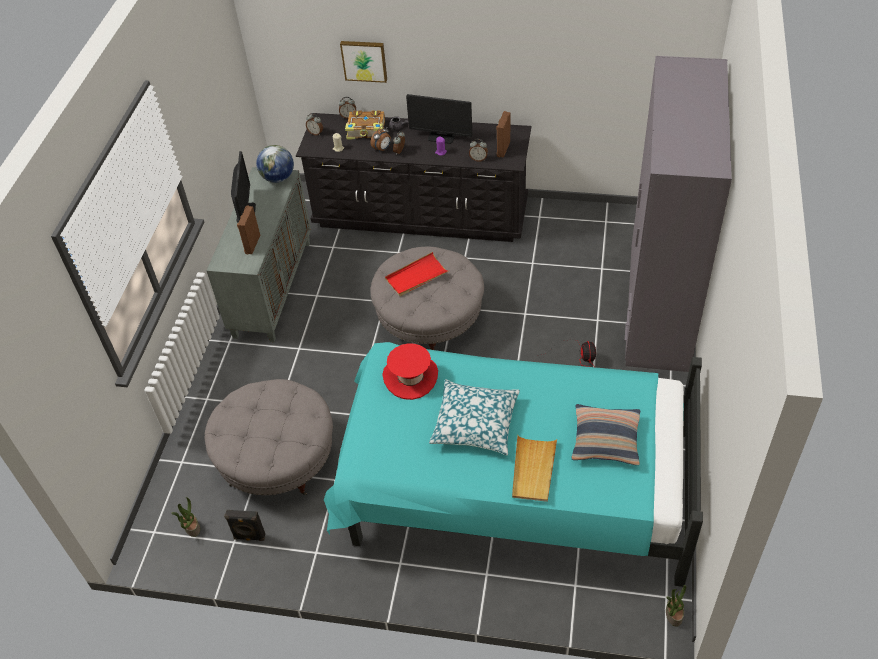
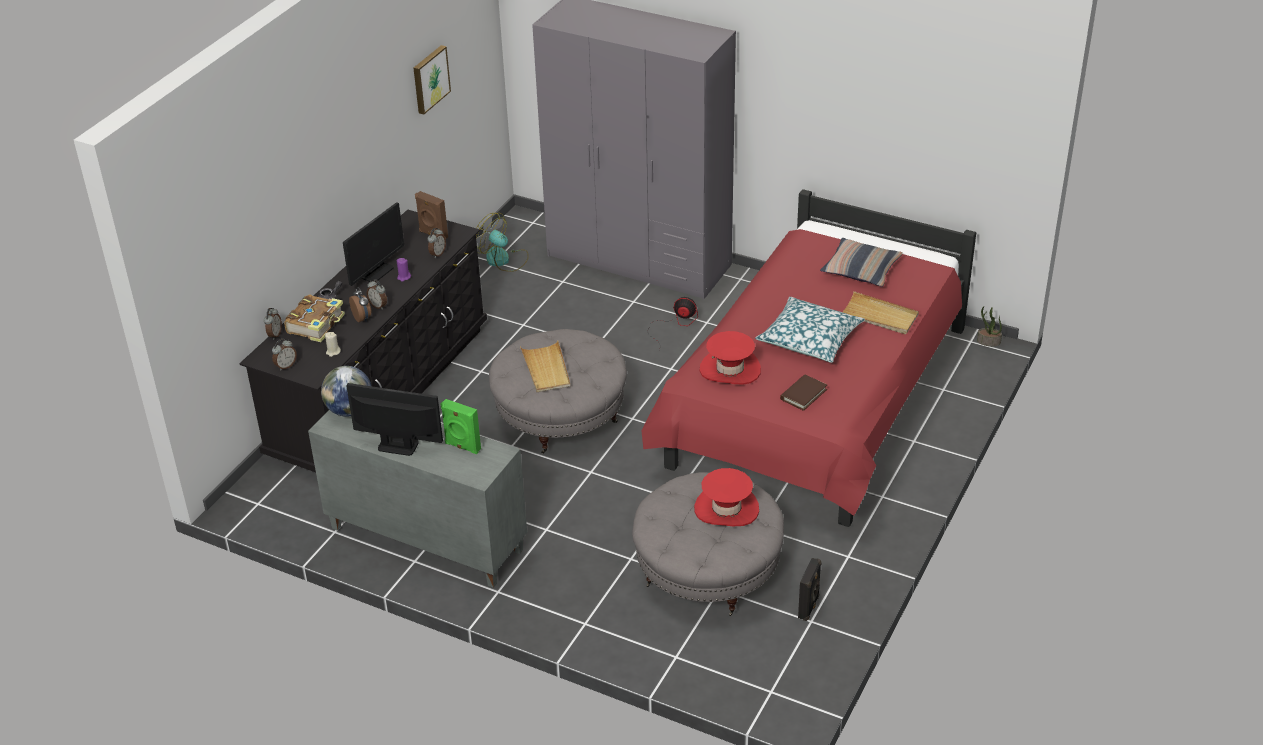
camera: 75 degrees left, 10 degrees down
potted plant [171,497,200,537] -> none
brown speaker [237,206,260,254] -> green speaker [440,399,481,454]
turquoise bed [324,342,703,587] -> red bed [642,189,976,527]
picture [340,41,387,83] -> picture moved to [414,45,451,115]
red tray [385,252,449,296] -> beige tray [520,341,570,392]
none -> fan [476,213,529,272]
none -> red hat [694,468,759,526]
none -> brown book [780,374,827,411]

